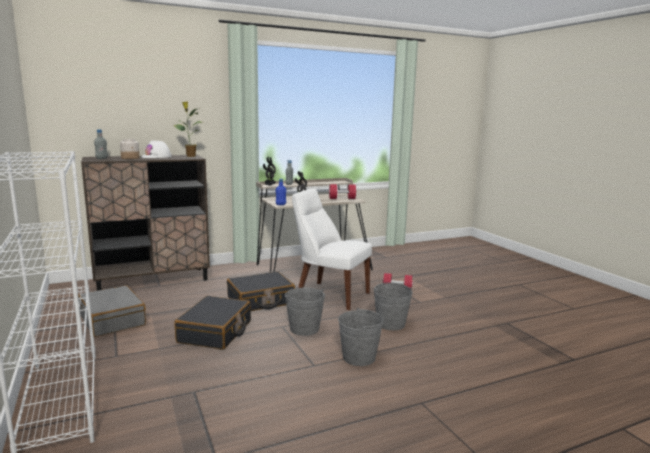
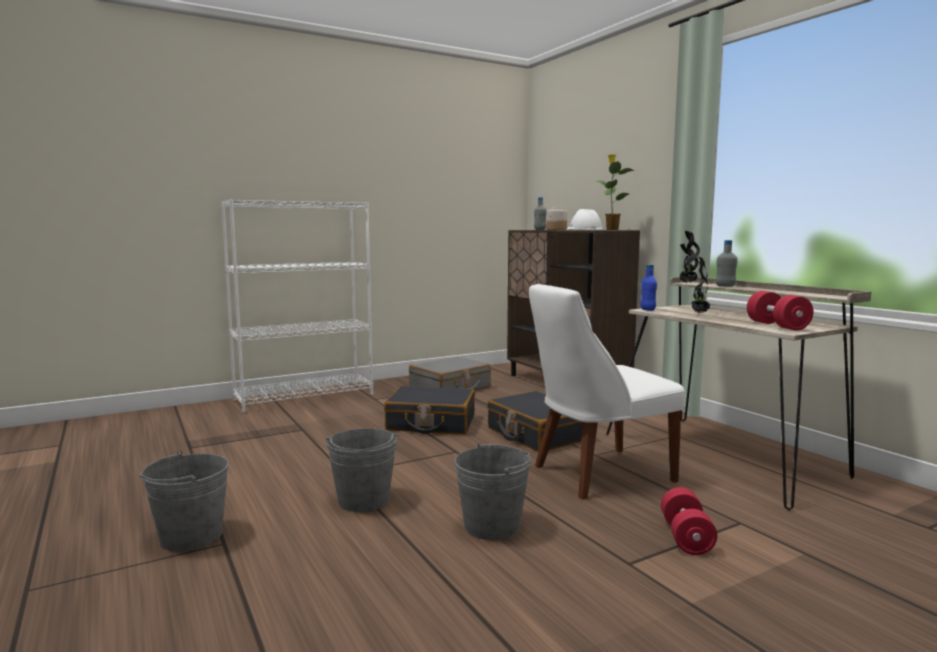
camera: 85 degrees right, 5 degrees down
grey bucket [285,287,325,336] -> grey bucket moved to [140,451,229,552]
white chair [292,189,372,310] -> white chair turned 135 degrees counterclockwise [529,284,685,500]

